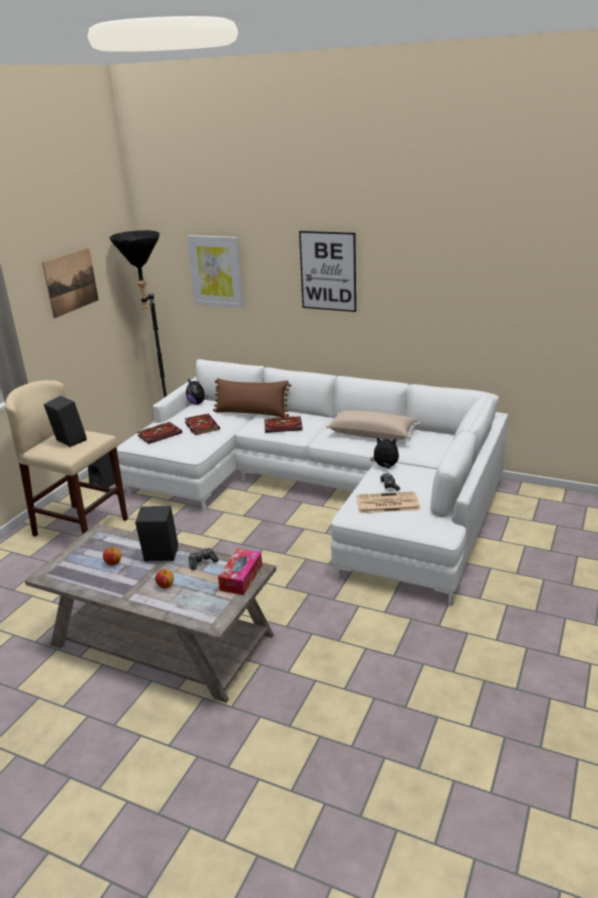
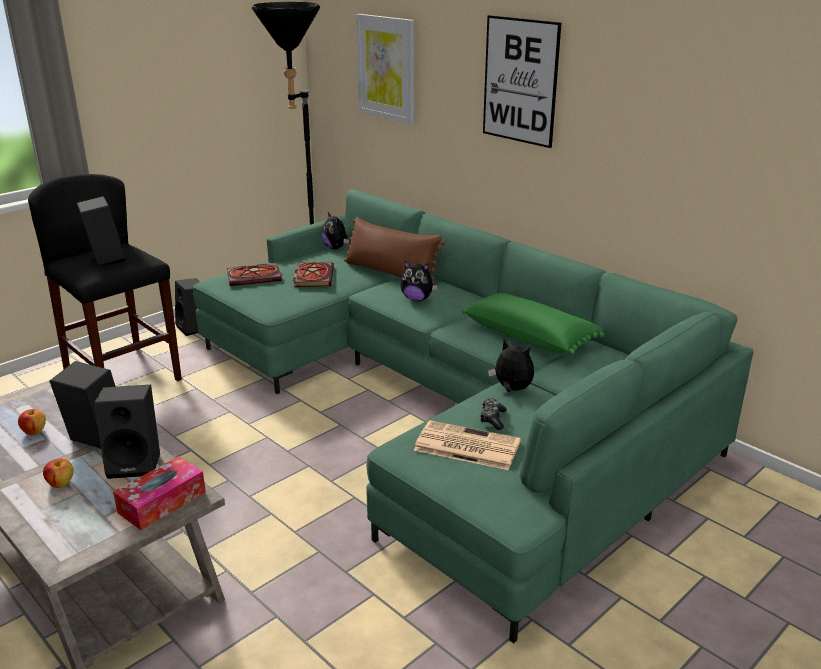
camera: 20 degrees right, 0 degrees up
beige stool [5,380,128,537] -> black stool [28,174,182,381]
picture [42,248,99,318] -> none
white sofa [117,359,508,607] -> green sofa [193,189,754,643]
game controller [189,548,219,570] -> black speaker [94,385,160,479]
book [265,416,303,433] -> plush toy [400,261,438,301]
beige pillow [326,410,420,440] -> green pillow [462,293,604,354]

